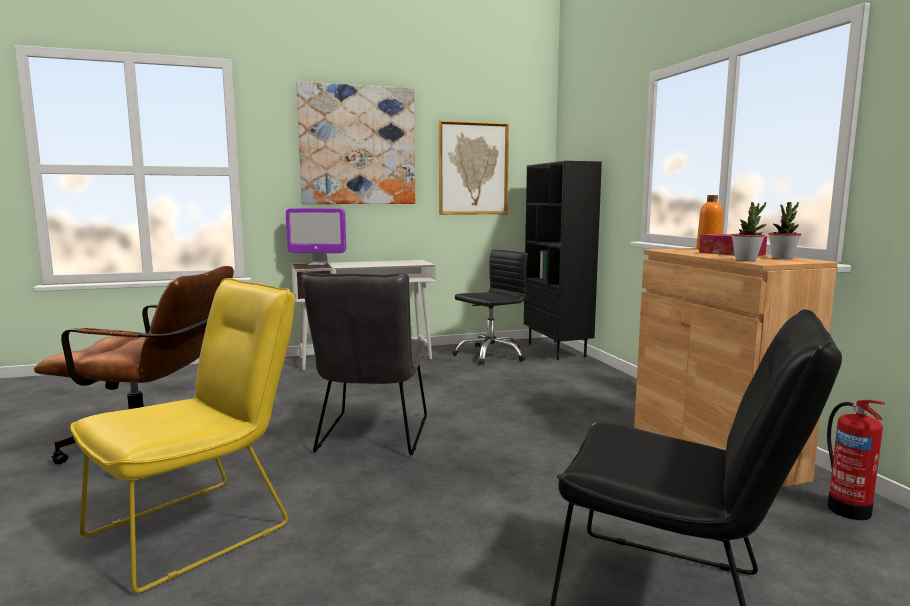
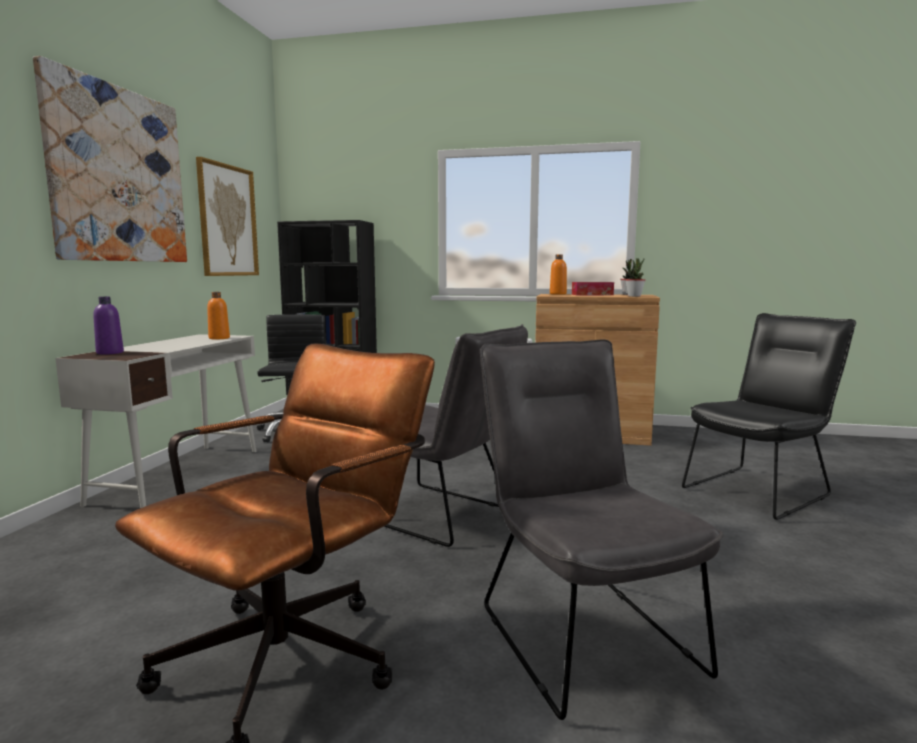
camera: 60 degrees left, 0 degrees up
yellow chair [70,278,295,593] -> grey chair [480,340,723,720]
monitor [286,208,346,265] -> purple bottle [93,297,124,355]
fire extinguisher [827,400,885,520] -> none
none -> orange bottle [207,292,230,339]

